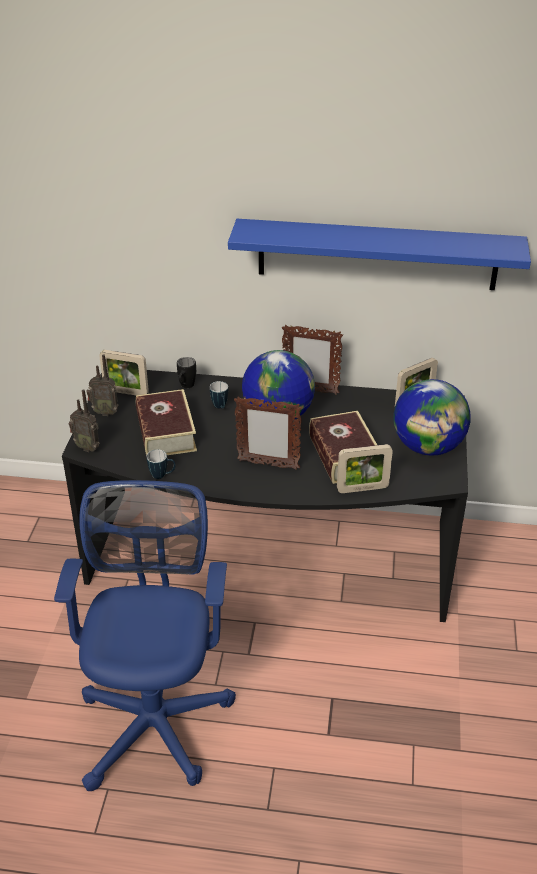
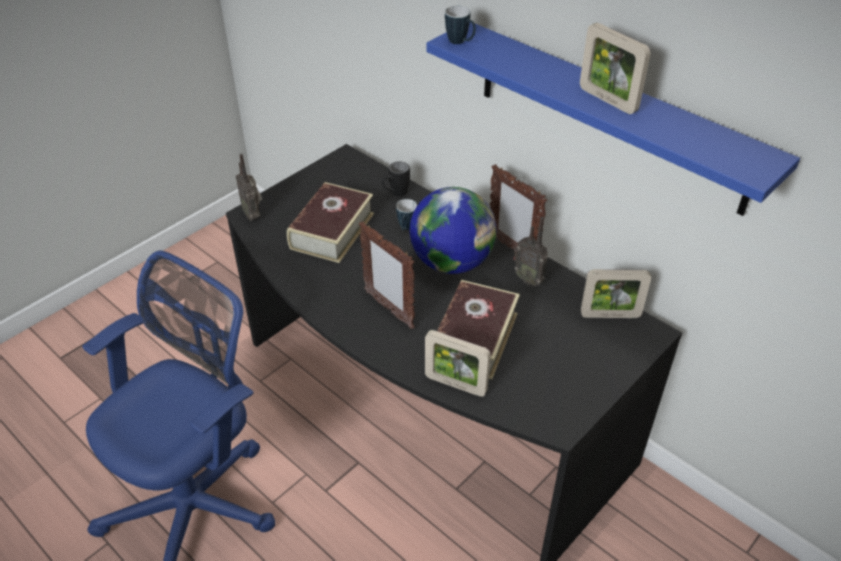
camera: 35 degrees right, 5 degrees up
radio [86,354,118,416] -> radio moved to [513,217,548,286]
picture frame [99,350,149,395] -> picture frame moved to [580,23,651,114]
mug [146,449,176,479] -> mug moved to [445,6,476,44]
globe [394,379,471,455] -> none

